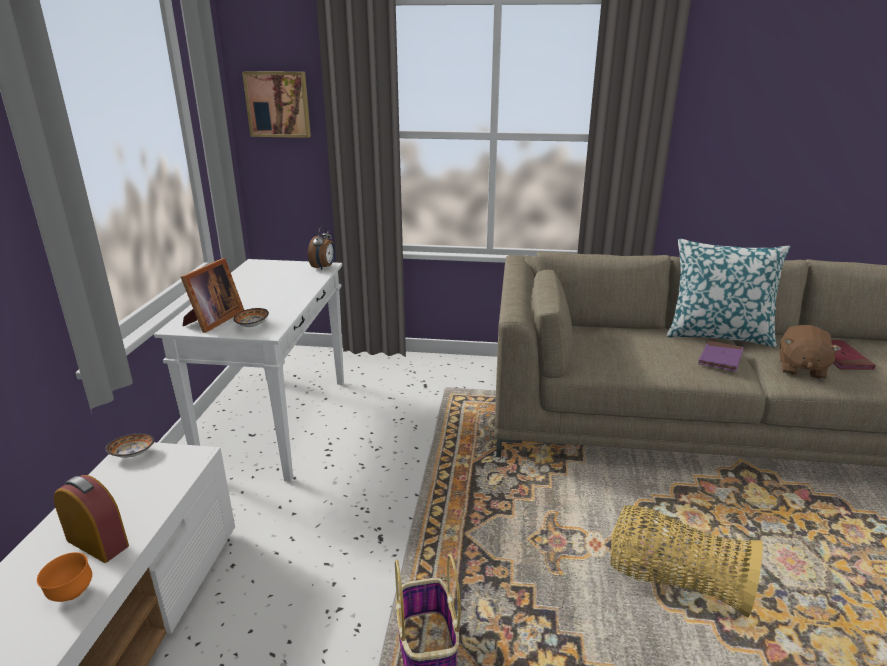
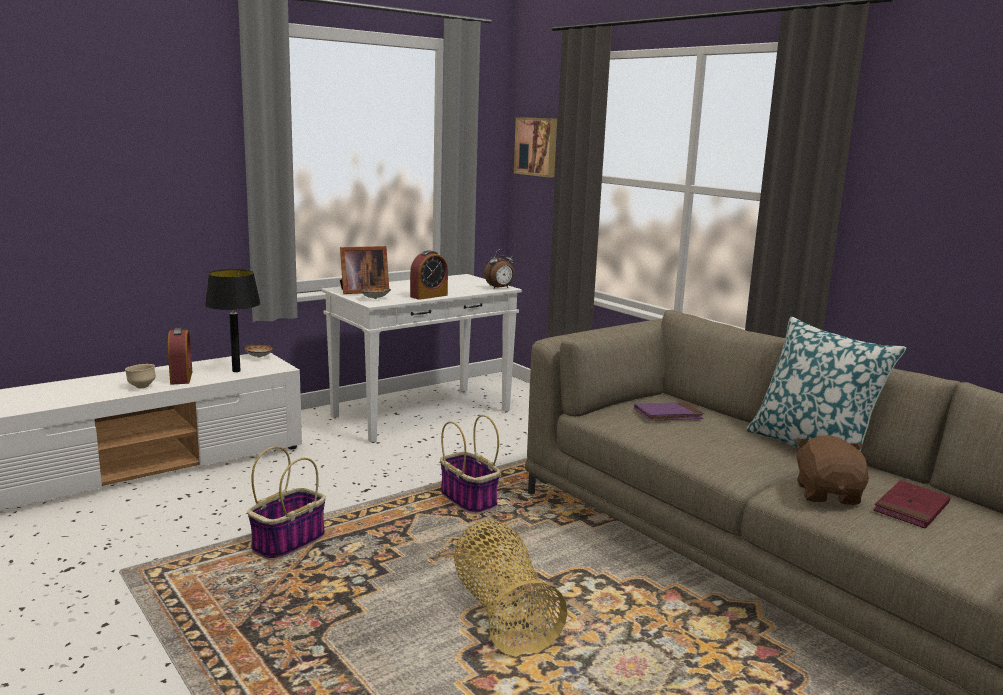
camera: 45 degrees right, 10 degrees down
orange bowl [37,552,92,602] -> beige bowl [125,364,156,388]
purple book [699,341,743,371] -> purple book moved to [634,402,704,421]
brown plush toy [780,325,841,379] -> brown plush toy turned 120 degrees clockwise [795,435,869,505]
none -> black table lamp [205,269,261,372]
none -> alarm clock [410,250,448,300]
none -> basket [440,415,500,514]

